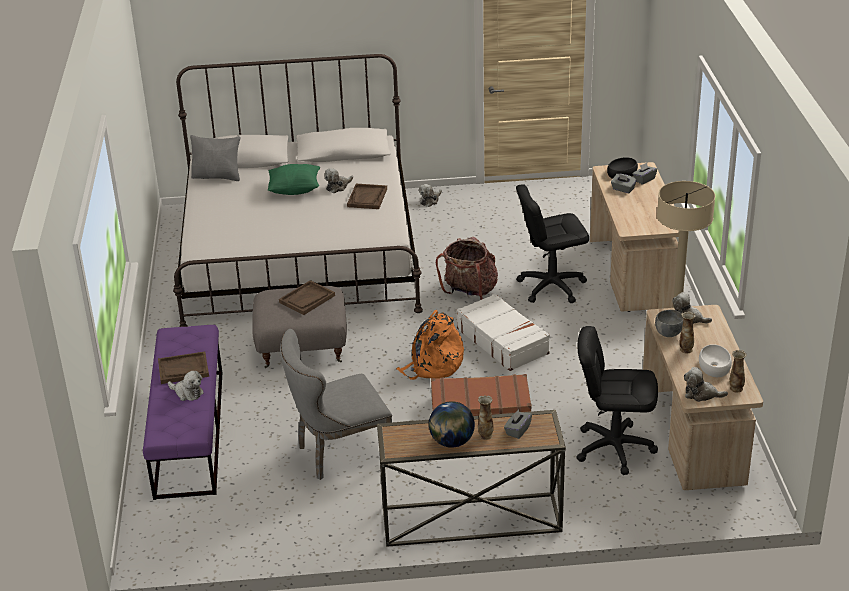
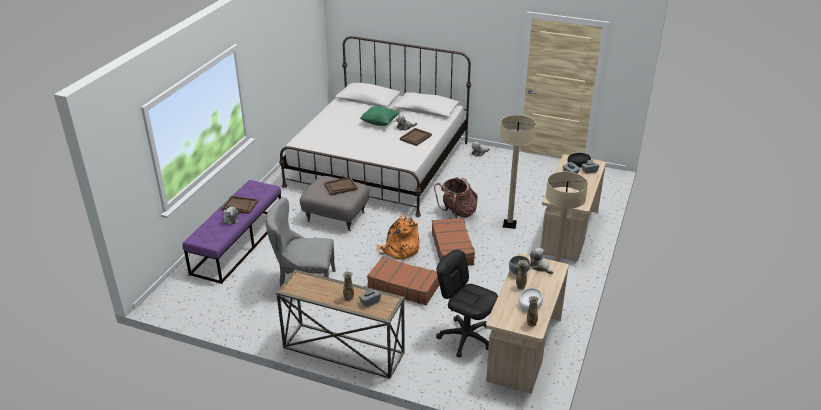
camera: 25 degrees right, 0 degrees up
grey pillow [190,135,241,181] -> none
globe [429,401,475,448] -> none
white suitcase [456,294,550,371] -> brown suitcase [432,218,476,265]
black office chair [516,184,589,303] -> beige floor lamp [500,115,536,229]
plush toy [684,367,728,402] -> none

